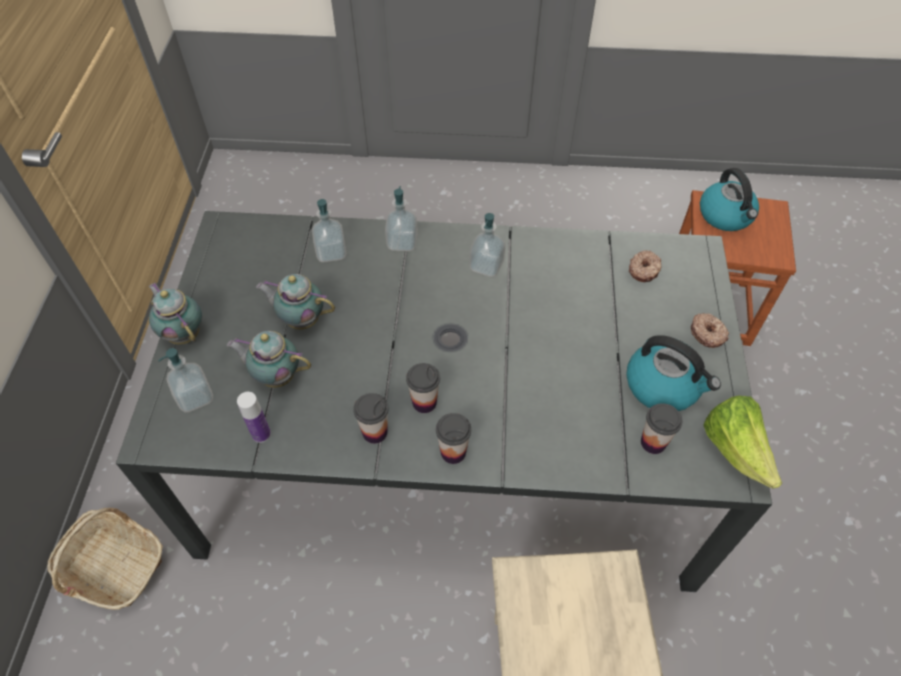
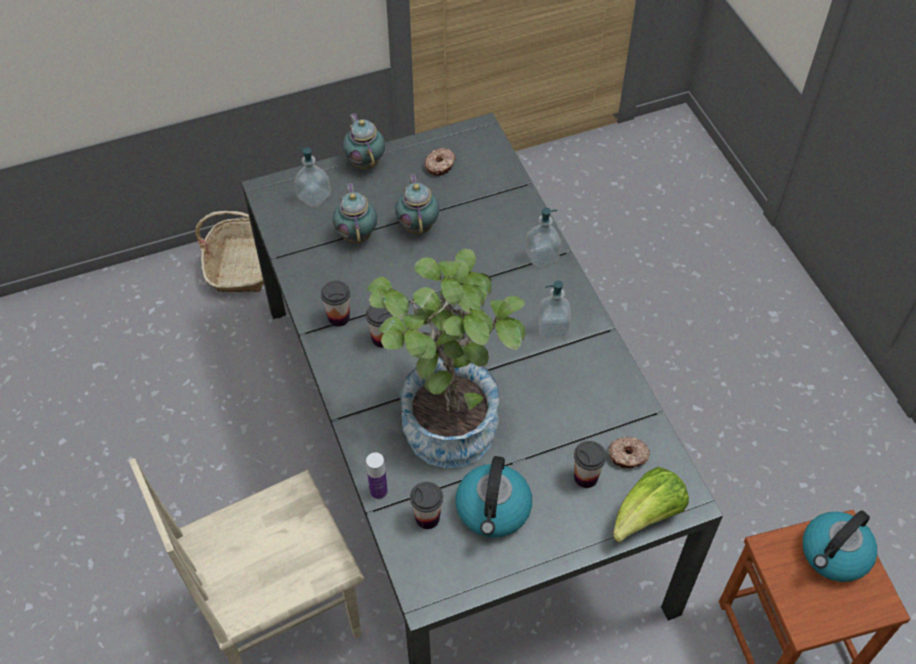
camera: 65 degrees right, 0 degrees up
teapot [149,283,202,345] -> teapot turned 45 degrees counterclockwise [343,113,385,169]
bottle [237,392,271,443] -> bottle moved to [366,452,388,500]
soap dispenser [312,199,346,263] -> none
cup [436,413,471,464] -> cup moved to [574,441,607,488]
donut [691,313,729,348] -> donut moved to [424,148,456,176]
lettuce [703,396,782,488] -> lettuce moved to [613,467,689,542]
none -> potted plant [367,249,525,468]

